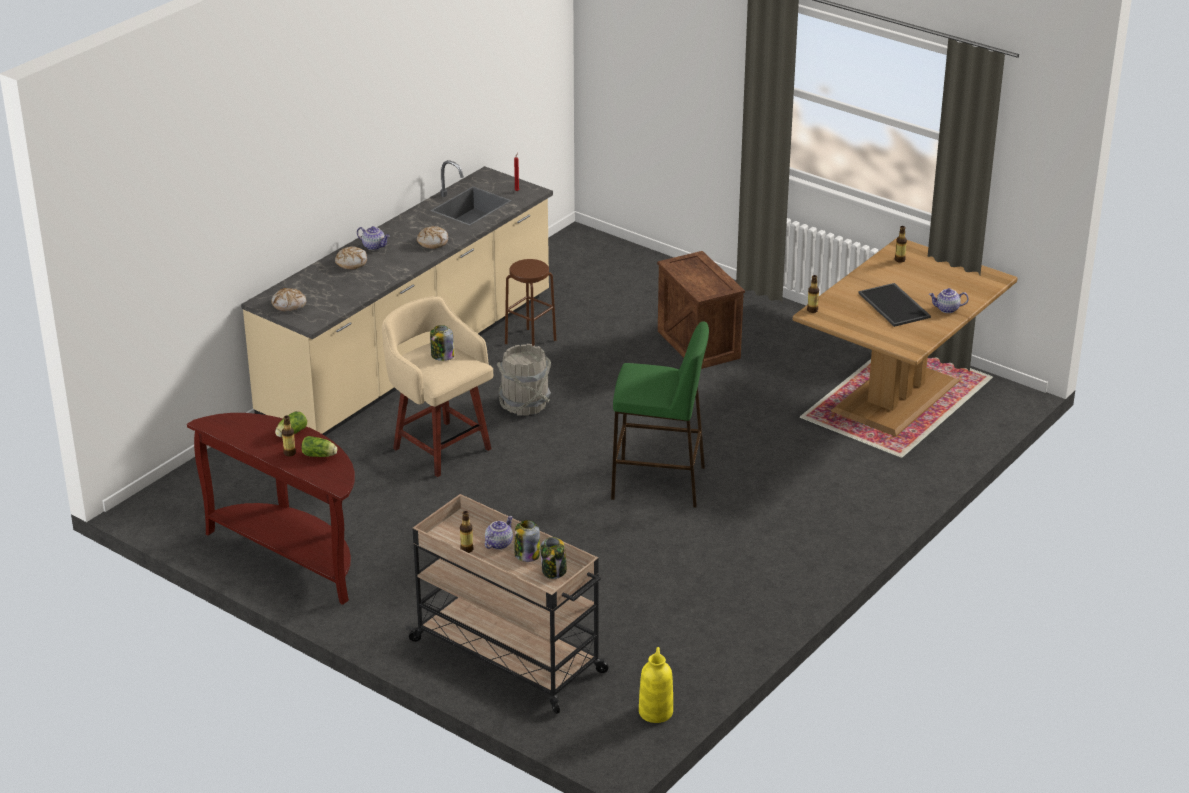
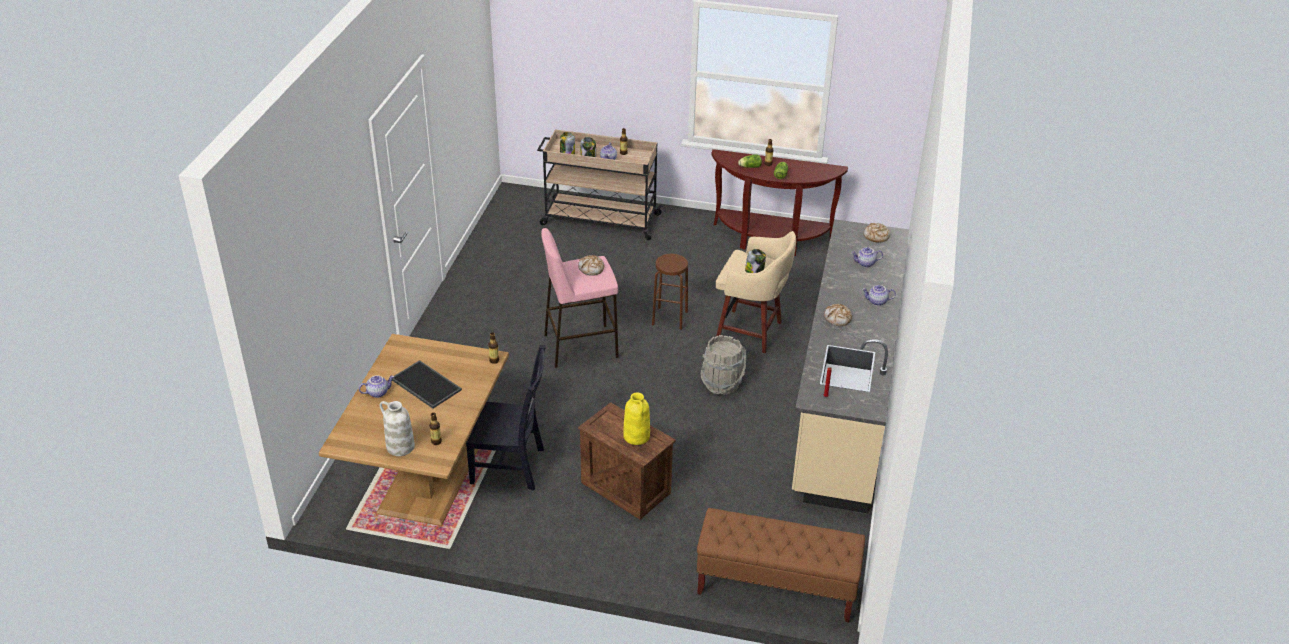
camera: 155 degrees right, 5 degrees up
bread [335,246,367,270] -> bread moved to [578,255,604,276]
brown stool [505,259,556,347] -> brown stool moved to [652,254,688,330]
green stool [611,322,709,508] -> pink stool [541,228,619,368]
yellow vase [639,647,673,723] -> yellow vase moved to [623,392,650,445]
none -> white vase [380,401,415,456]
none -> black chair [466,345,546,490]
none -> brown bench [696,508,865,622]
none -> teapot [851,247,883,267]

